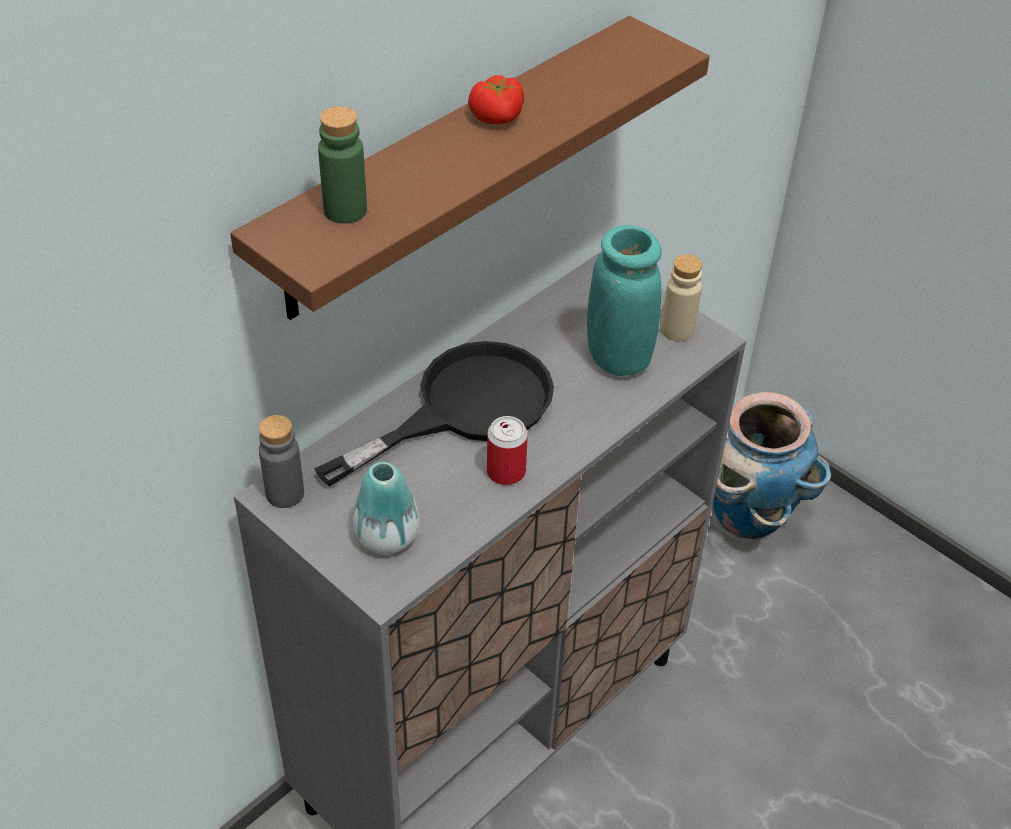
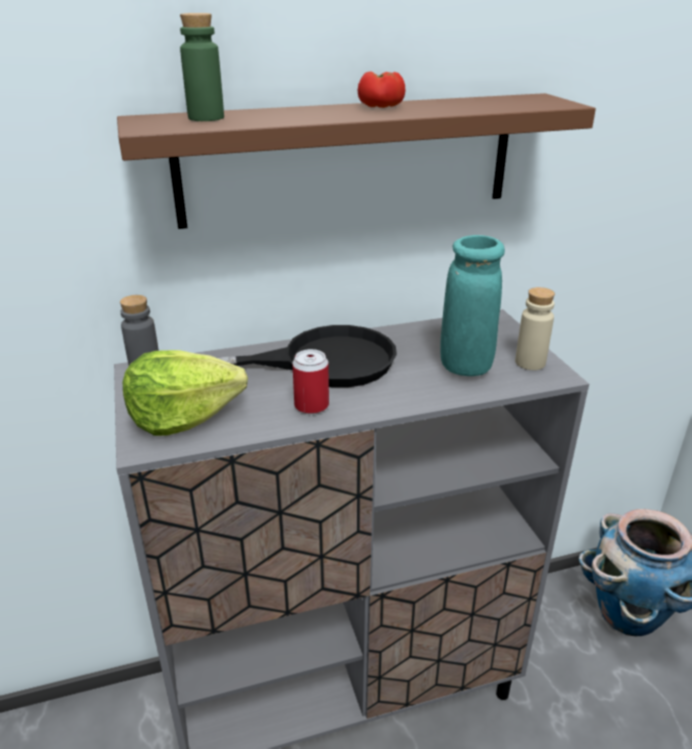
camera: 30 degrees right, 15 degrees down
vase [353,462,419,554] -> lettuce [123,350,248,436]

